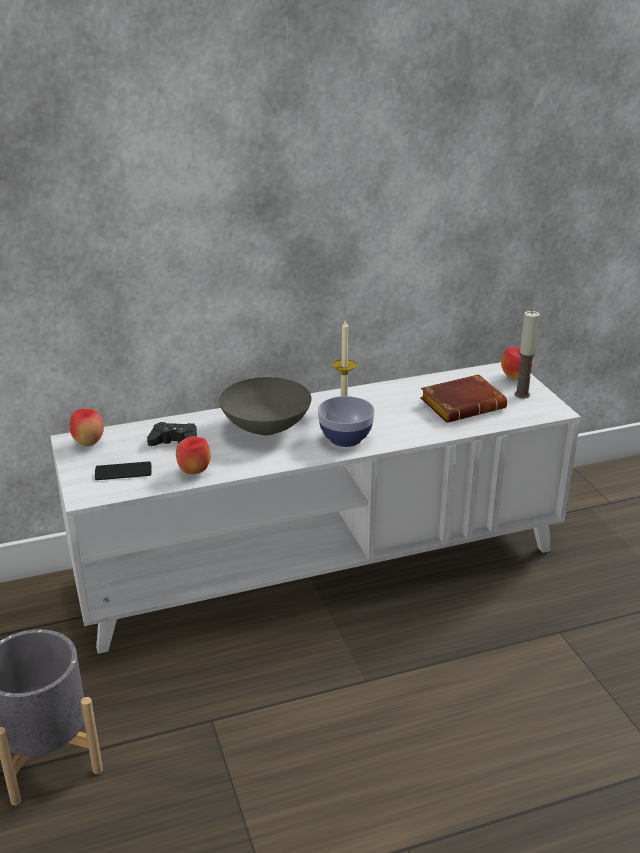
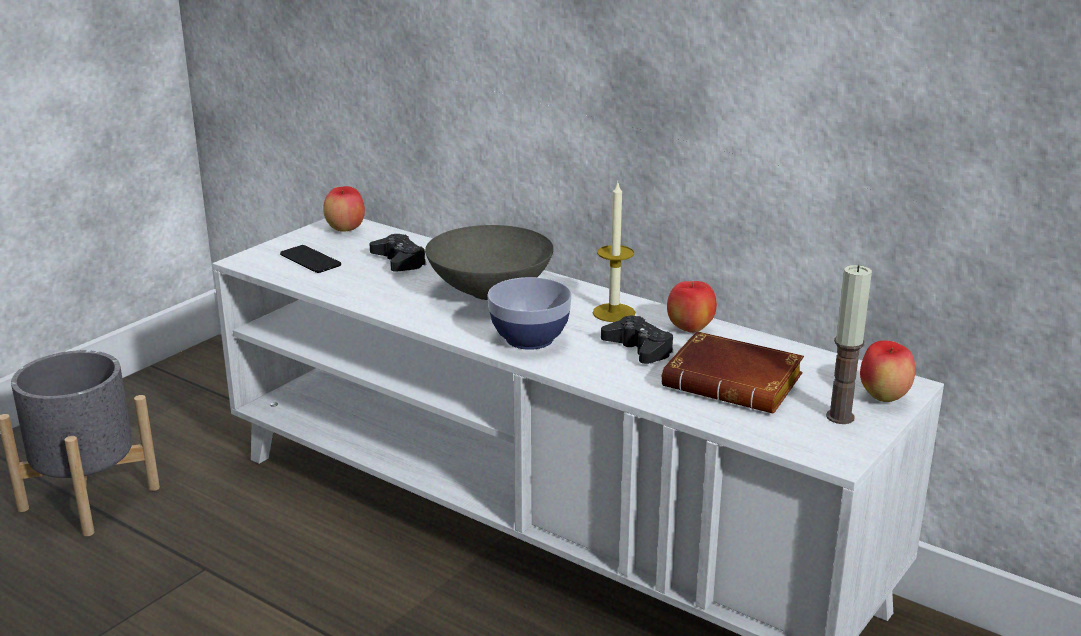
camera: 55 degrees right, 5 degrees down
apple [176,436,211,474] -> apple moved to [667,281,717,333]
none -> black game controller [601,316,673,364]

